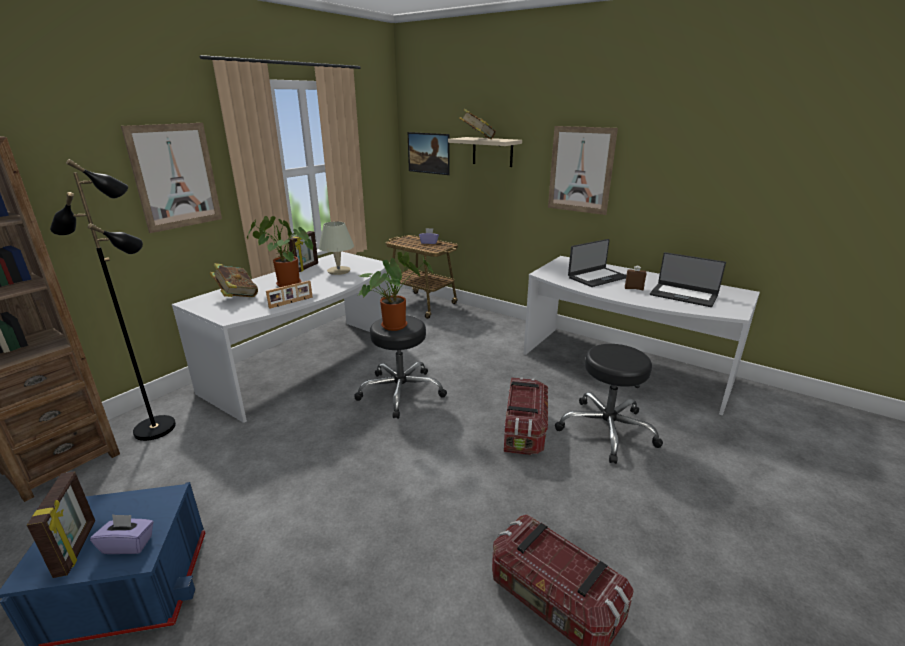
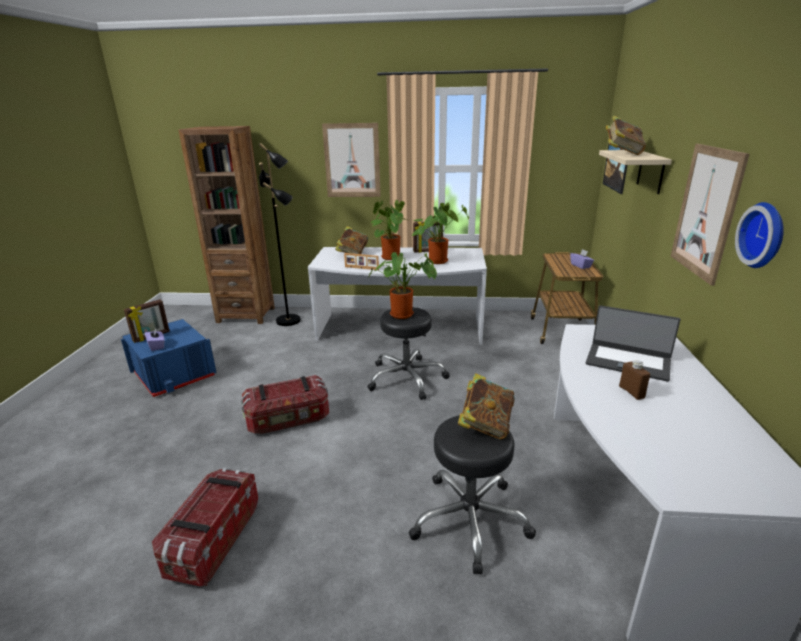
camera: 60 degrees right, 0 degrees up
beige table lamp [319,221,354,275] -> potted plant [412,203,469,264]
storage box [504,377,548,455] -> storage box moved to [241,375,329,434]
laptop [650,252,726,307] -> none
none -> book [458,373,515,439]
none -> wall clock [735,202,784,268]

